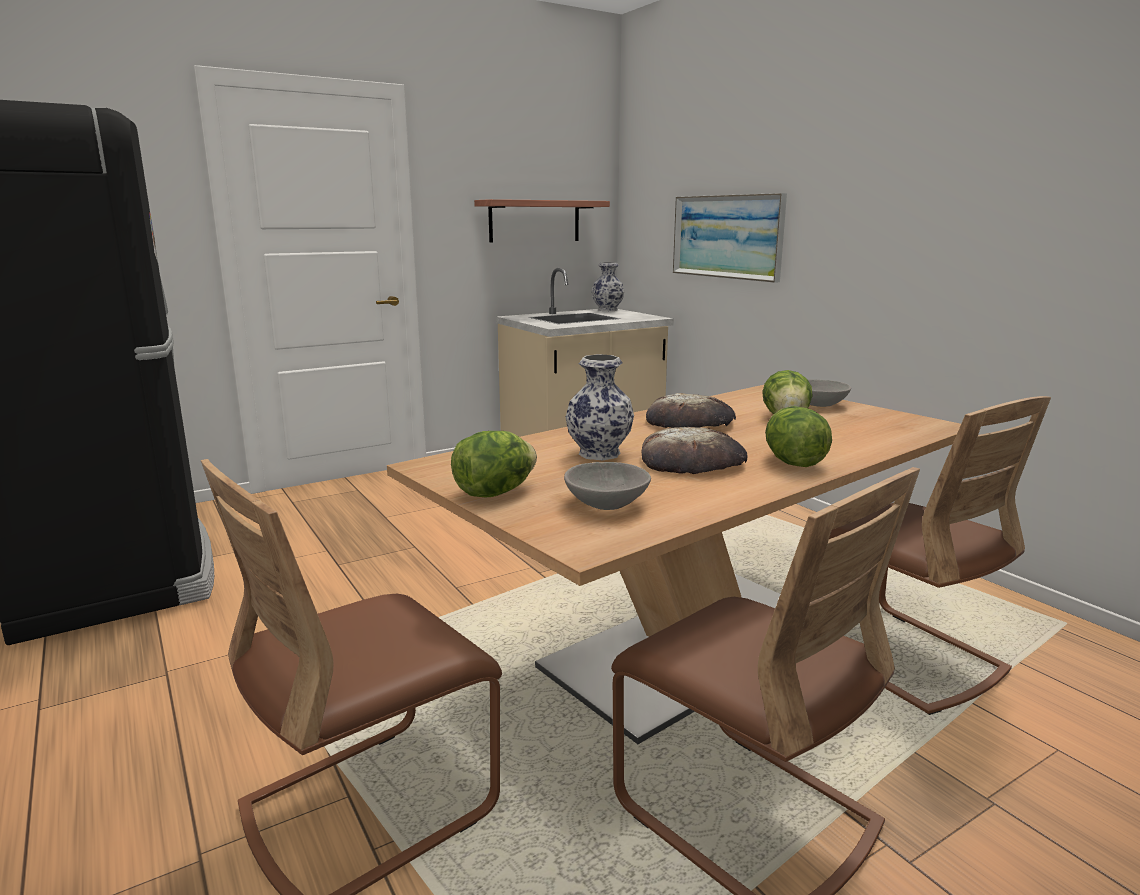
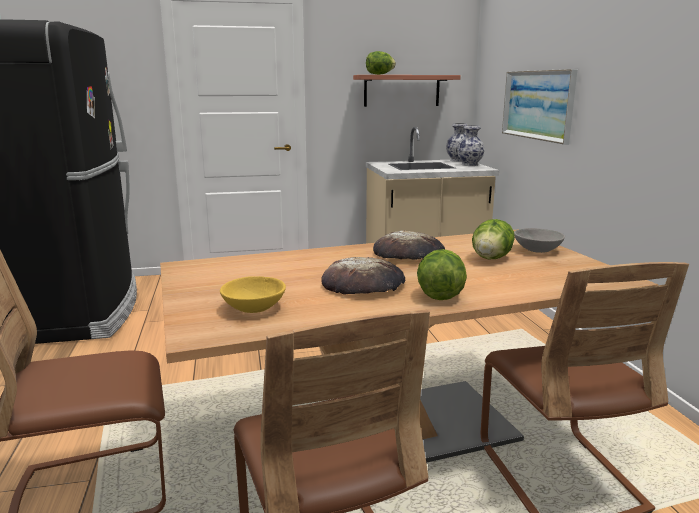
camera: 20 degrees right, 0 degrees up
lettuce [451,431,537,497] -> lettuce moved to [366,51,396,75]
grey bowl [564,462,651,510] -> yellow bowl [220,276,286,313]
vase [565,354,634,460] -> vase moved to [457,125,485,166]

